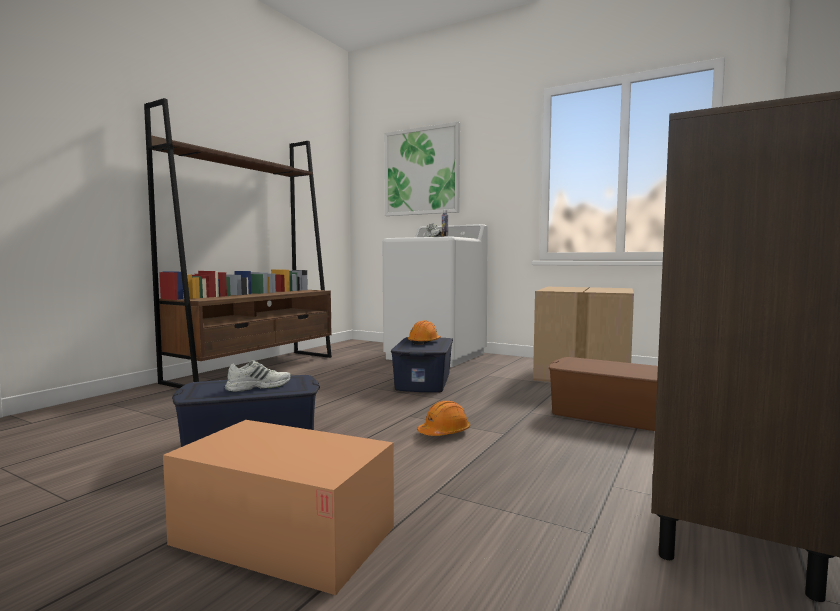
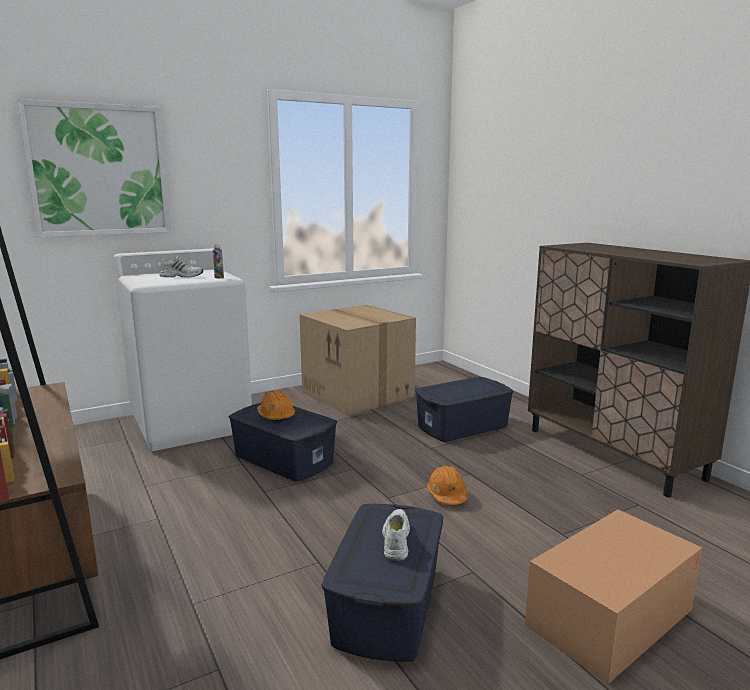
camera: 60 degrees left, 10 degrees up
brown storage box [549,357,658,431] -> blue storage box [415,377,514,442]

